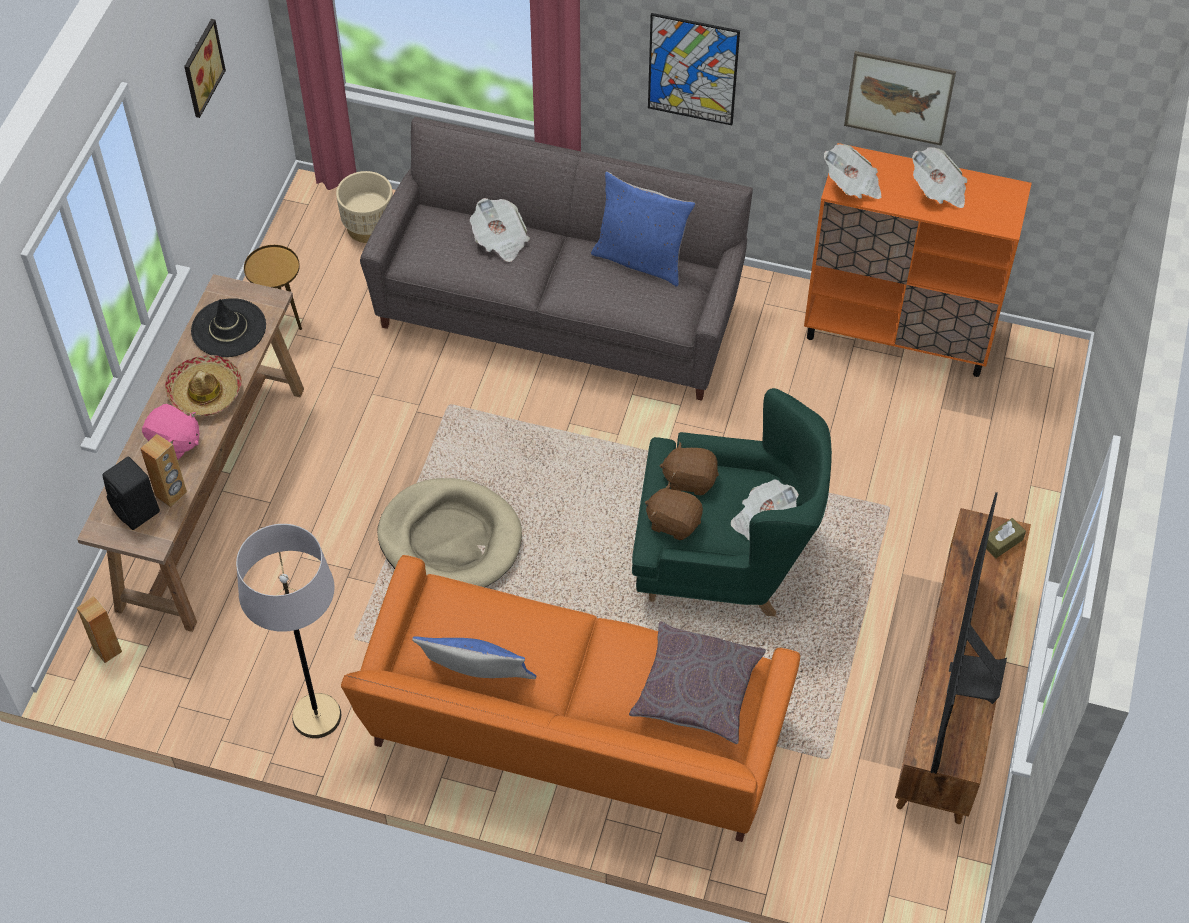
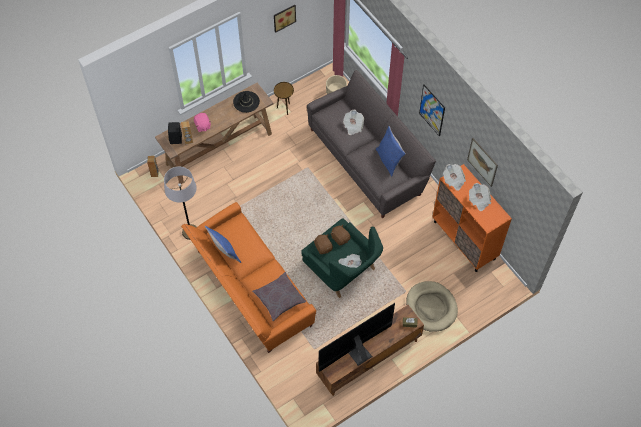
camera: 40 degrees right, 5 degrees up
hat [165,355,242,416] -> none
beige dog bed [377,478,522,587] -> beige dog bed moved to [406,281,458,332]

